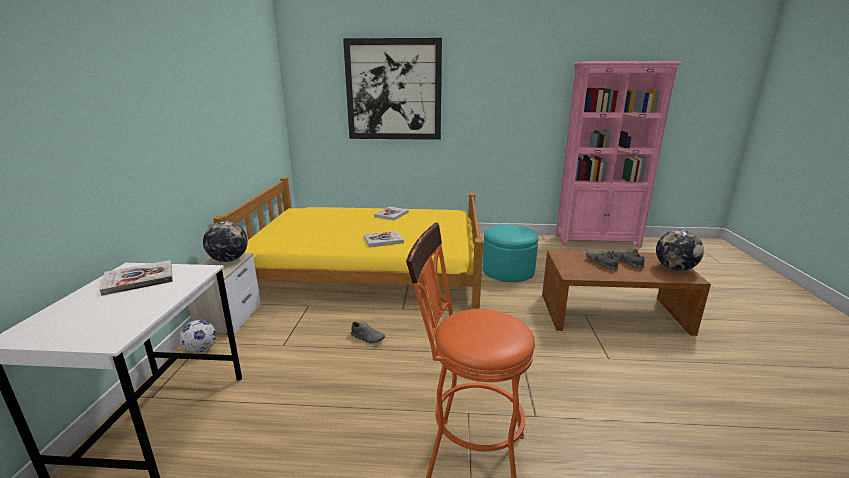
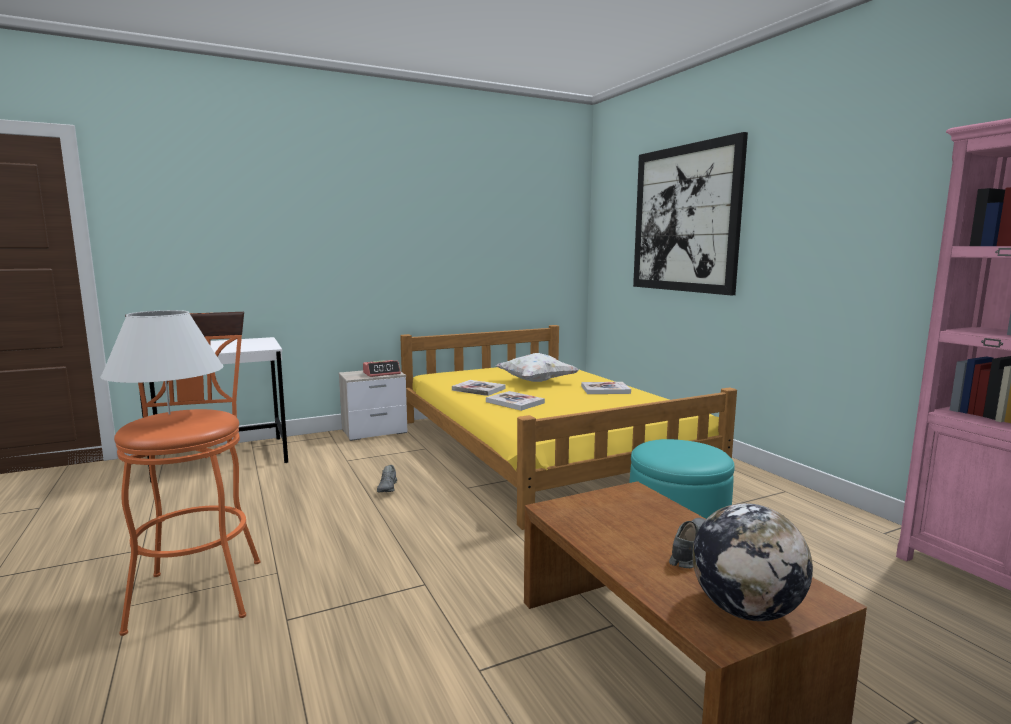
camera: 60 degrees right, 10 degrees down
book [100,260,173,296] -> book moved to [452,380,506,396]
football [179,320,216,353] -> none
globe [203,221,248,262] -> alarm clock [363,360,401,377]
grey shoe [586,251,618,271] -> none
none -> white table lamp [101,310,224,414]
none -> white pillow [496,353,579,382]

